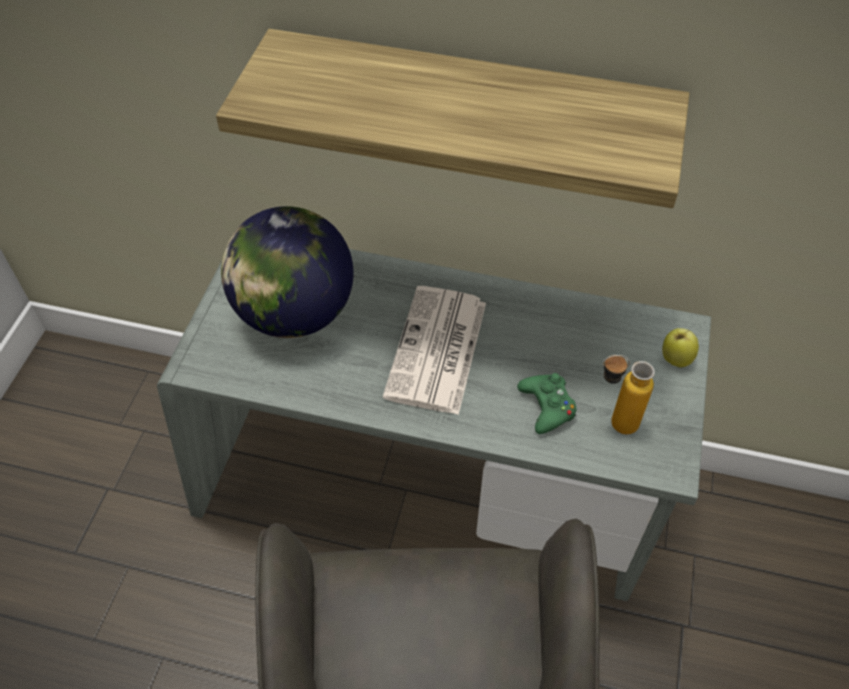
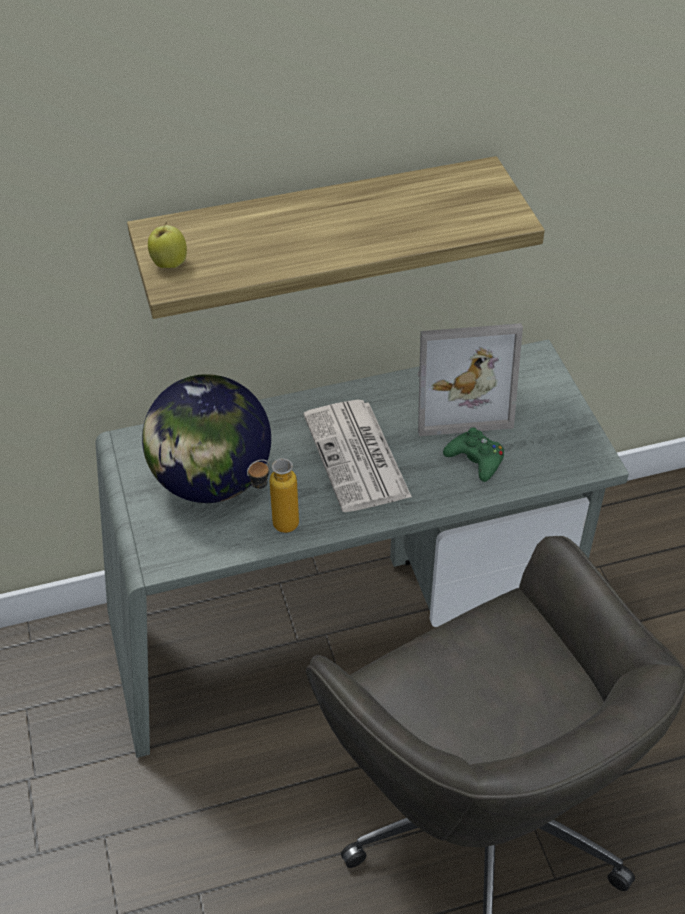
camera: 30 degrees left, 5 degrees down
bottle [603,355,655,434] -> bottle moved to [247,458,299,533]
apple [662,328,699,368] -> apple moved to [148,222,187,268]
none -> picture frame [417,323,523,436]

